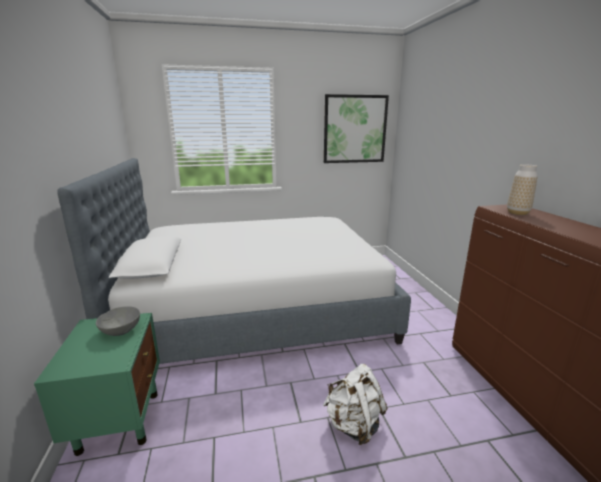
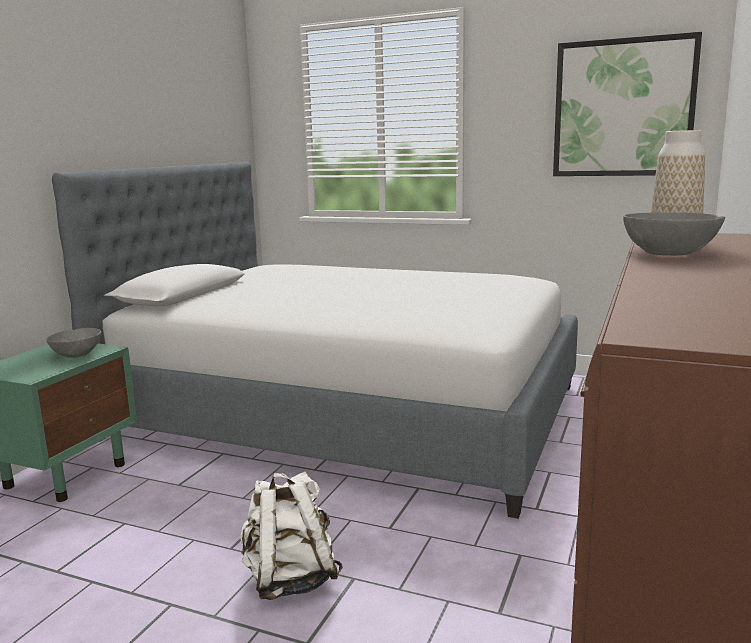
camera: 35 degrees right, 5 degrees down
none -> grey bowl [623,212,725,255]

